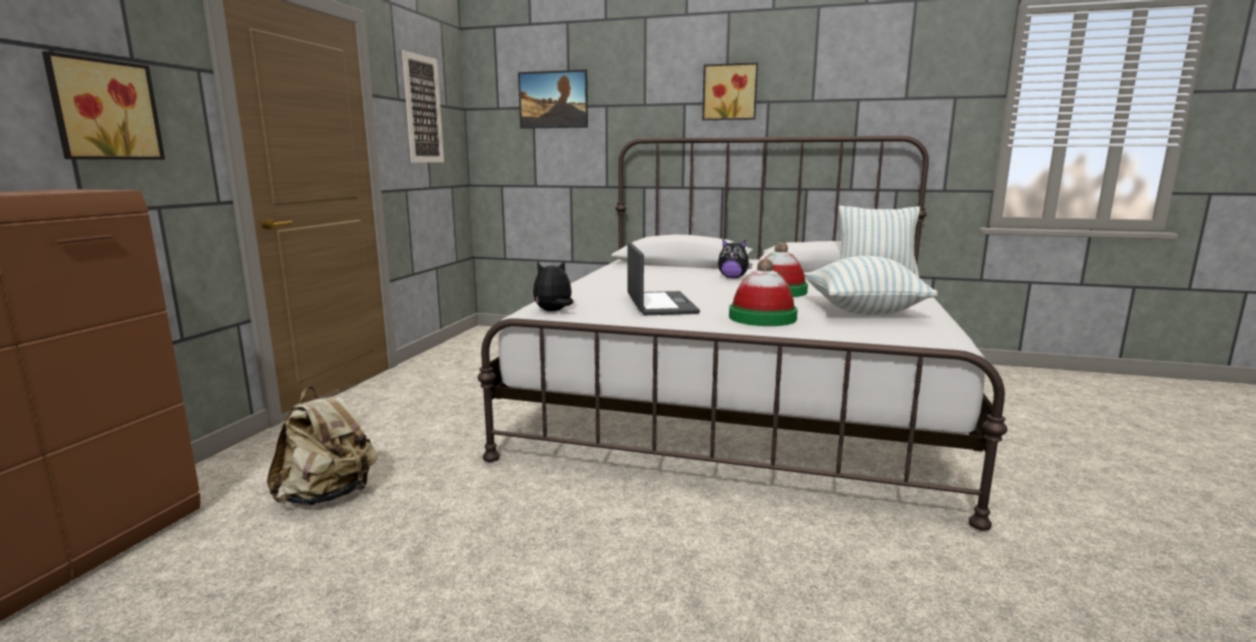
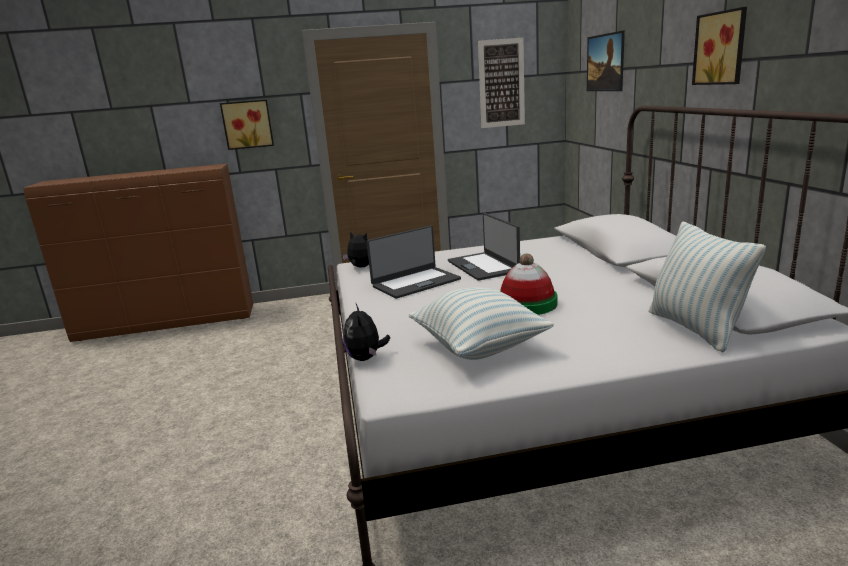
camera: 65 degrees right, 5 degrees up
beige backpack [267,386,378,505] -> none
plush toy [718,240,752,278] -> plush toy moved to [343,304,390,361]
hat [729,259,797,326] -> none
none -> laptop [448,213,520,281]

